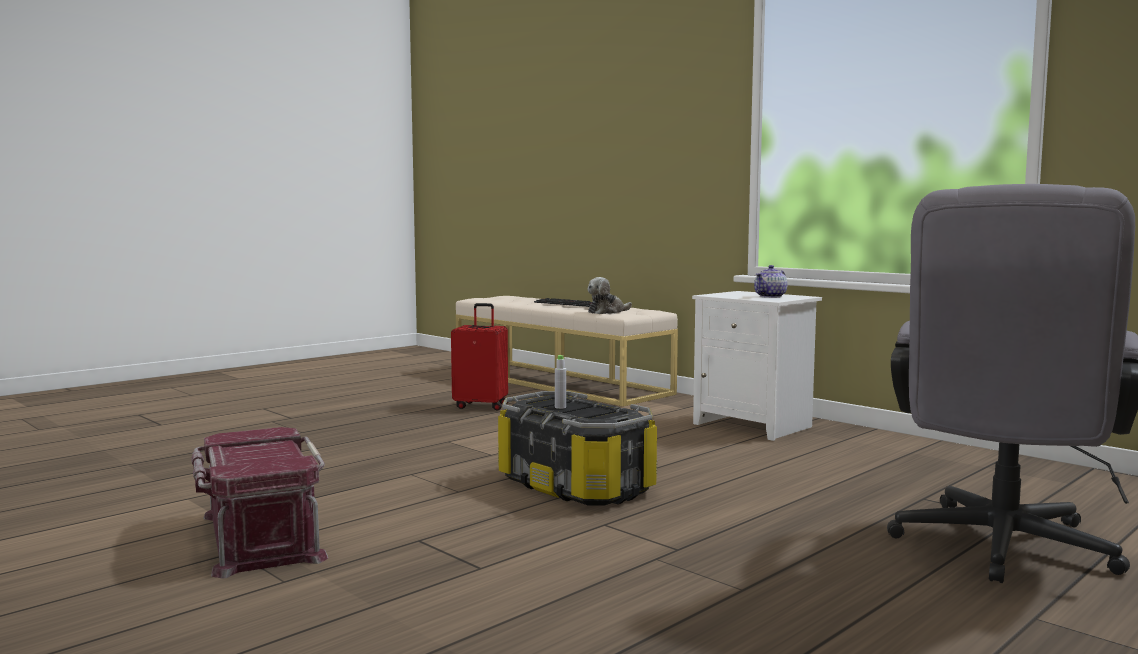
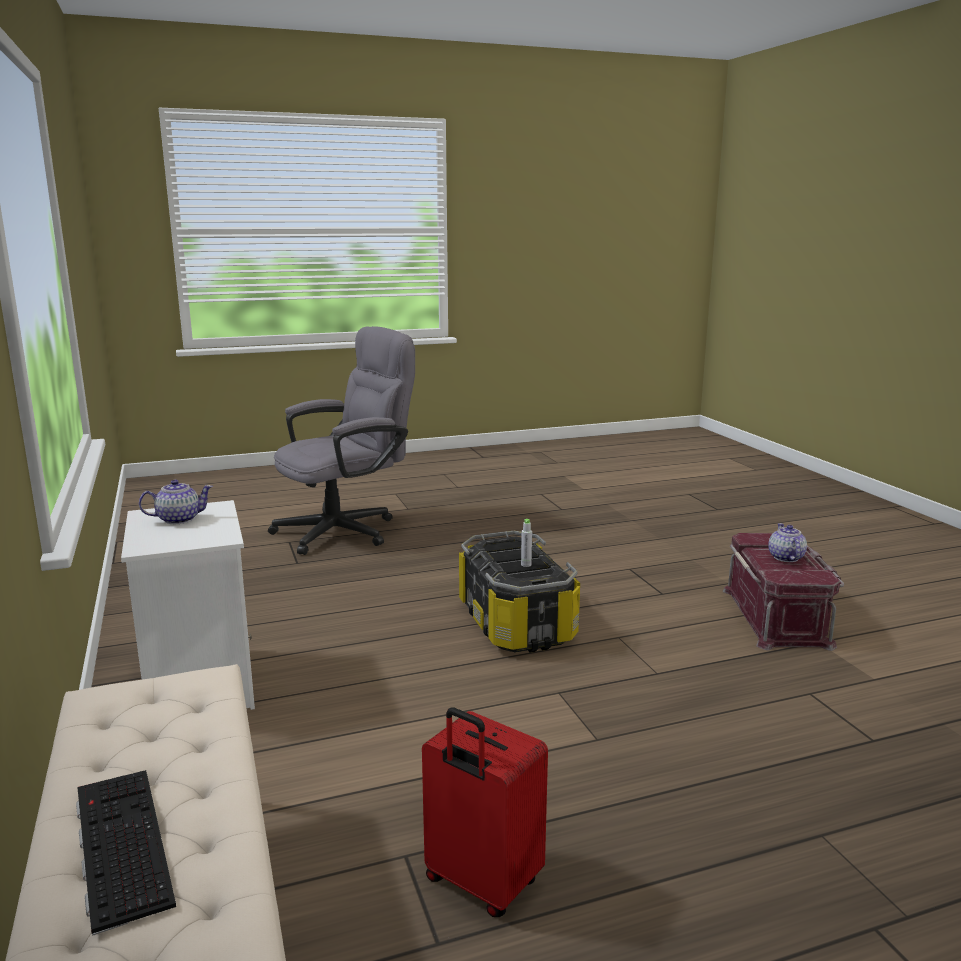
camera: 155 degrees left, 10 degrees up
plush toy [588,277,632,314] -> none
none -> teapot [768,523,807,562]

